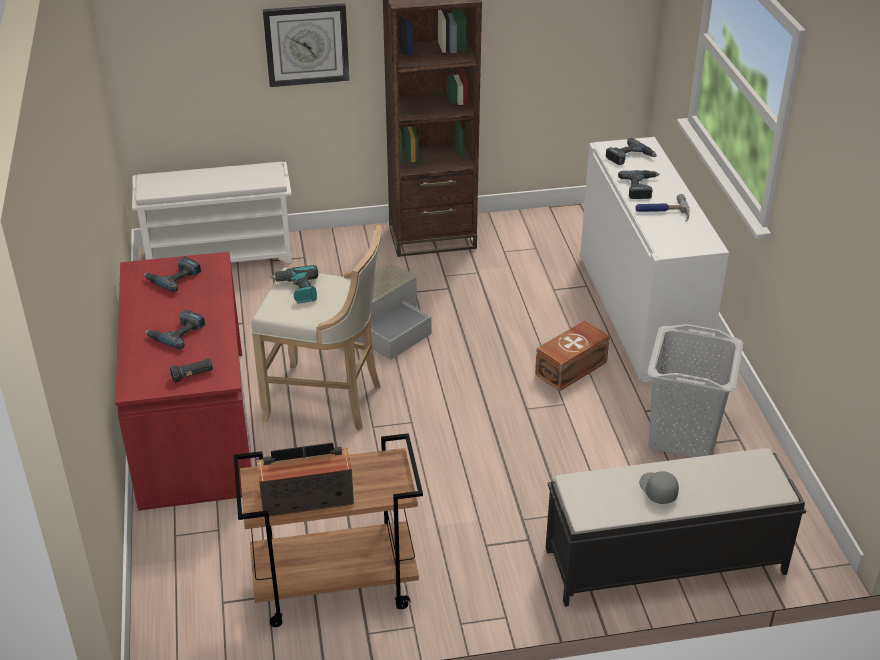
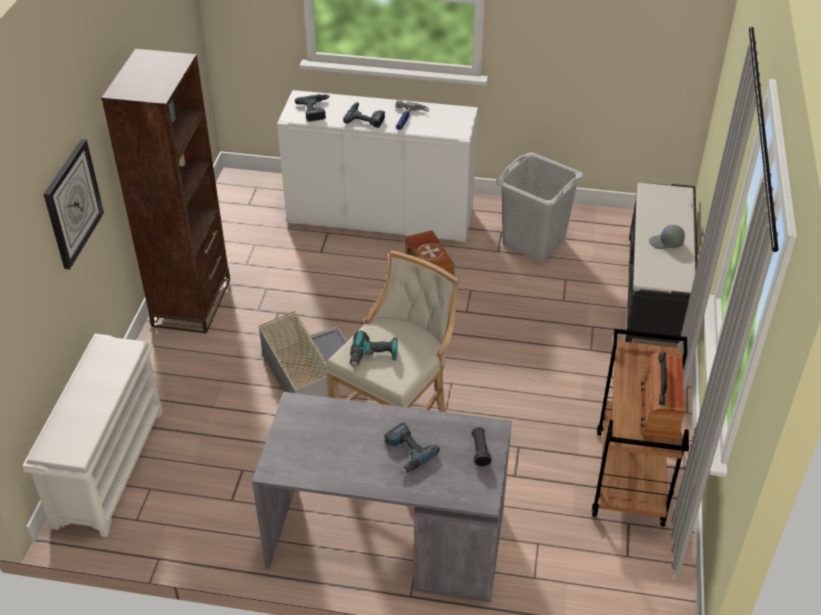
camera: 70 degrees left, 5 degrees up
red desk [115,252,252,511] -> grey desk [252,392,512,602]
power drill [144,256,201,292] -> none

